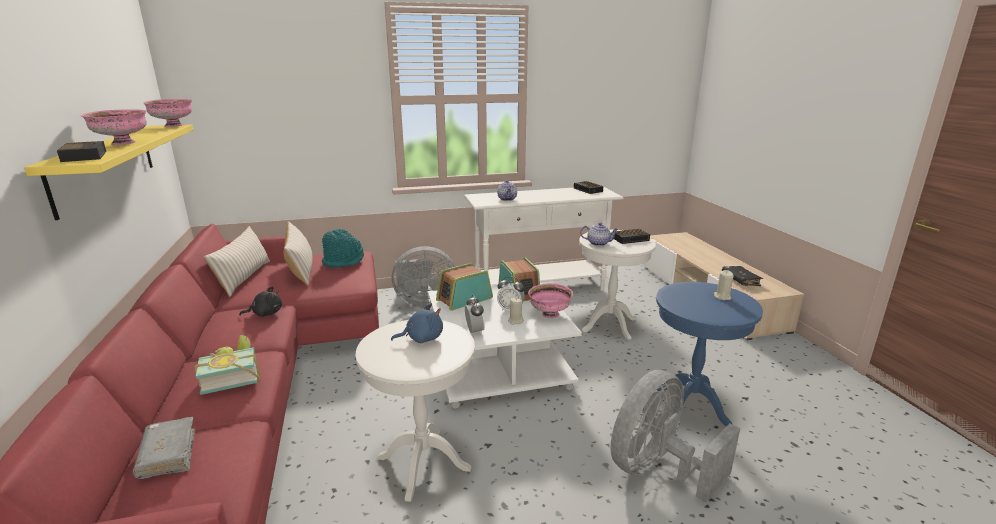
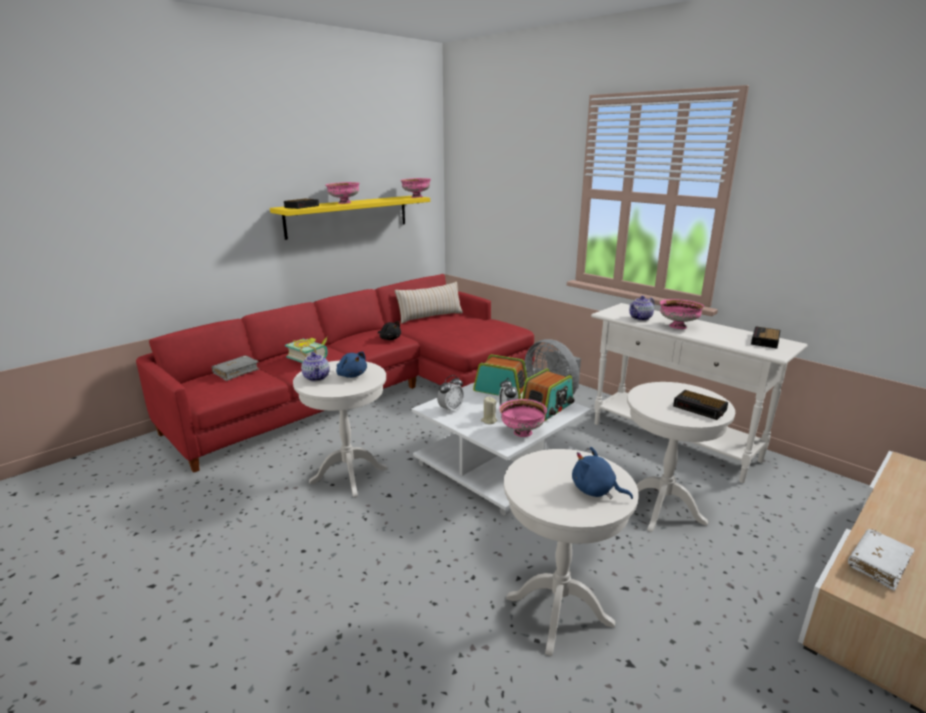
camera: 60 degrees right, 0 degrees up
beige pillow [284,221,312,286] -> none
turquoise hat [322,228,364,268] -> none
teapot [580,222,619,246] -> teapot moved to [301,352,330,381]
grey fan [611,370,740,502] -> none
blue side table [656,282,763,426] -> white side table [504,449,639,656]
beige candle [714,270,734,300] -> blue plush toy [572,447,633,499]
black book [722,266,763,286] -> white book [848,529,915,591]
none -> pink bowl [660,299,704,329]

